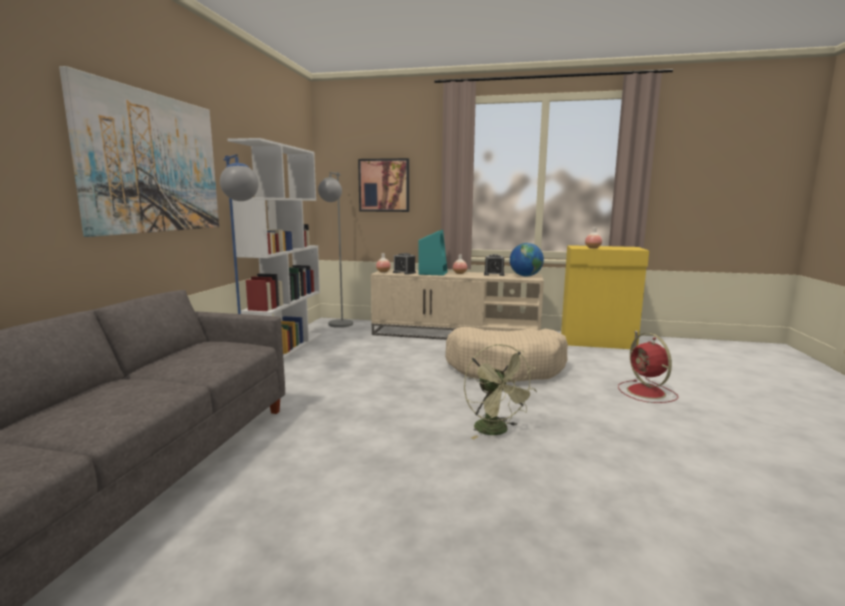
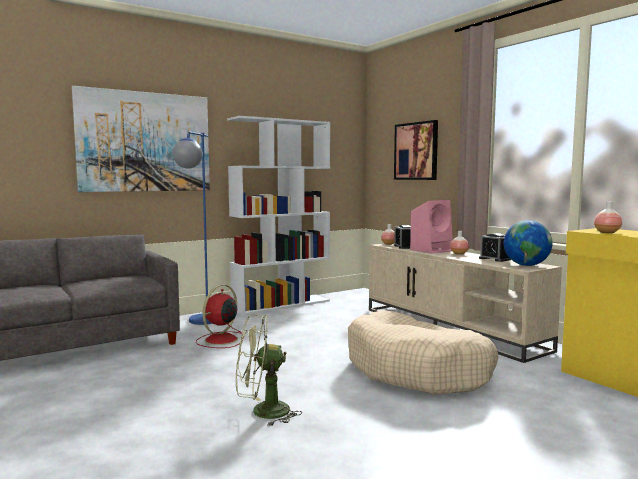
camera: 45 degrees right, 5 degrees down
grey floor lamp [318,172,353,328] -> none
turquoise speaker [418,230,448,276] -> pink speaker [410,200,453,254]
green fan [464,344,537,439] -> green fan turned 60 degrees clockwise [236,314,302,427]
red fan [618,333,678,403] -> red fan moved to [196,285,245,348]

